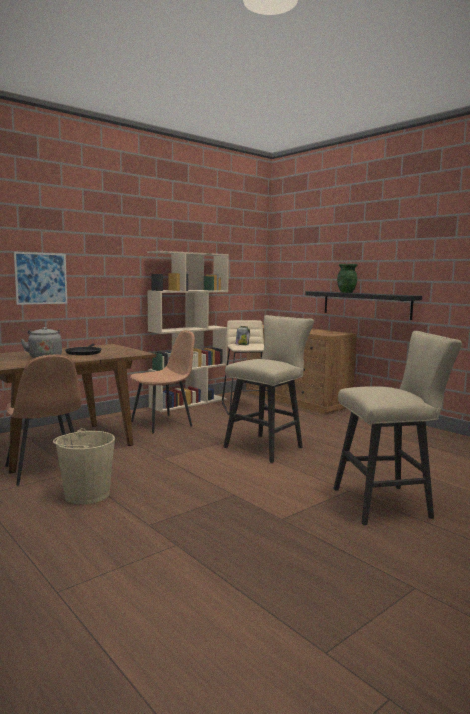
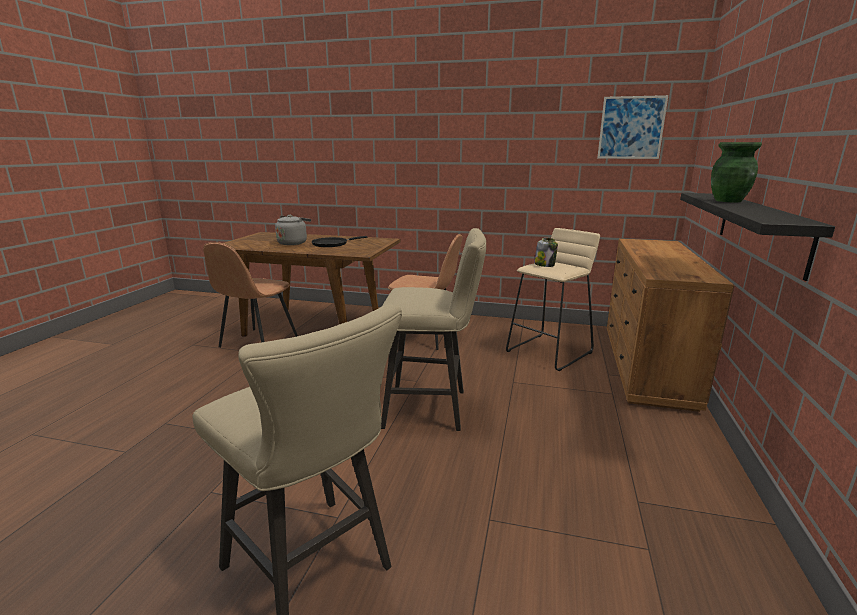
camera: 55 degrees right, 10 degrees up
picture [14,252,67,305] -> picture moved to [597,95,668,159]
beige bucket [53,428,115,504] -> none
beige bookcase [147,251,229,412] -> none

